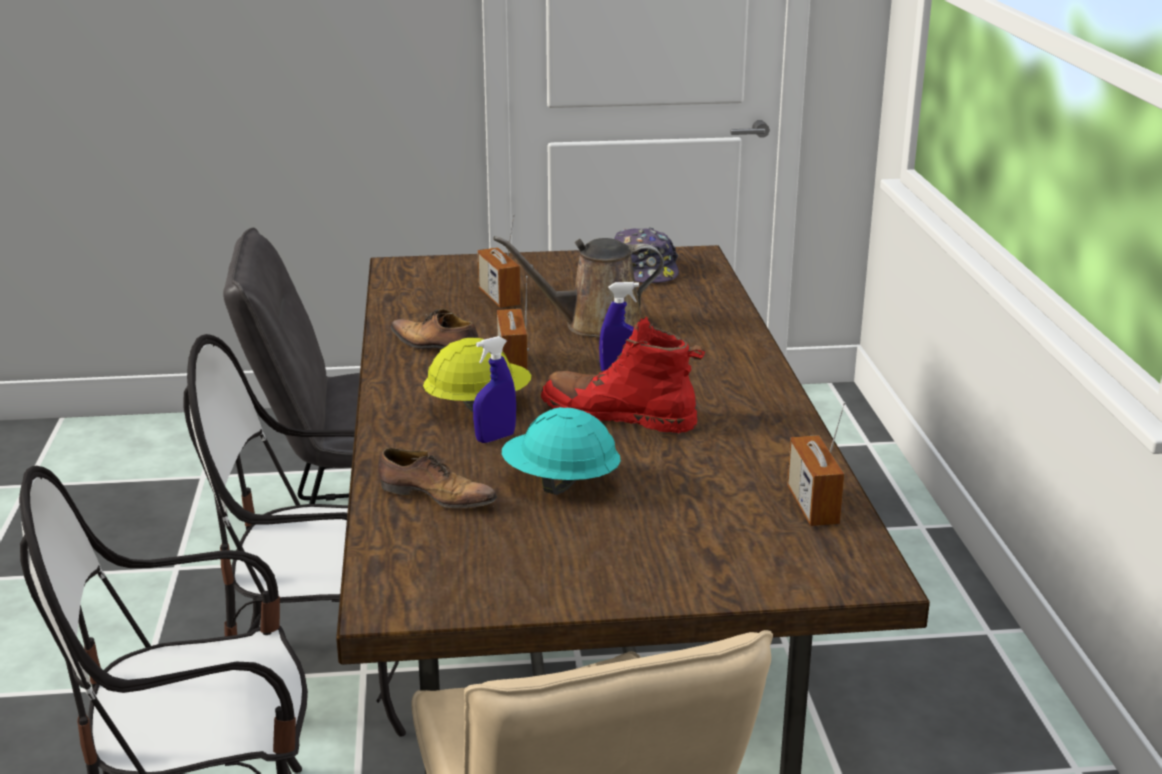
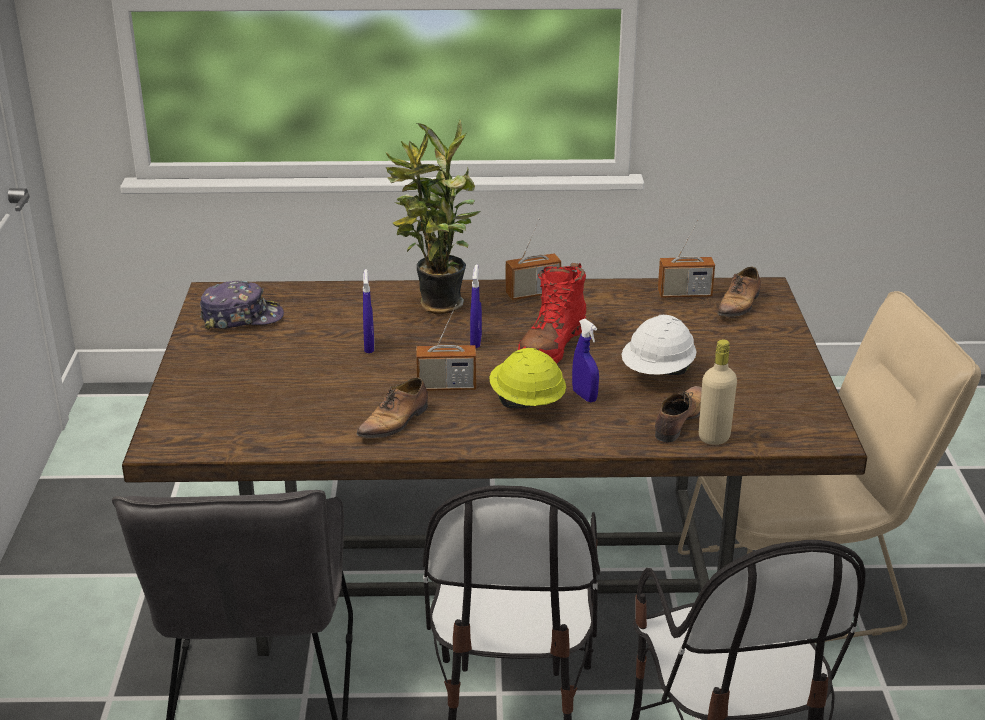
camera: 85 degrees left, 5 degrees up
radio [478,214,521,308] -> radio moved to [505,218,561,300]
brown watering can [493,236,664,338] -> blue spray bottle [363,269,374,353]
turquoise hard hat [502,407,621,495] -> white hard hat [621,315,697,375]
none -> potted plant [386,120,480,314]
none -> beige bottle [699,340,737,445]
none -> shoe [717,267,761,317]

